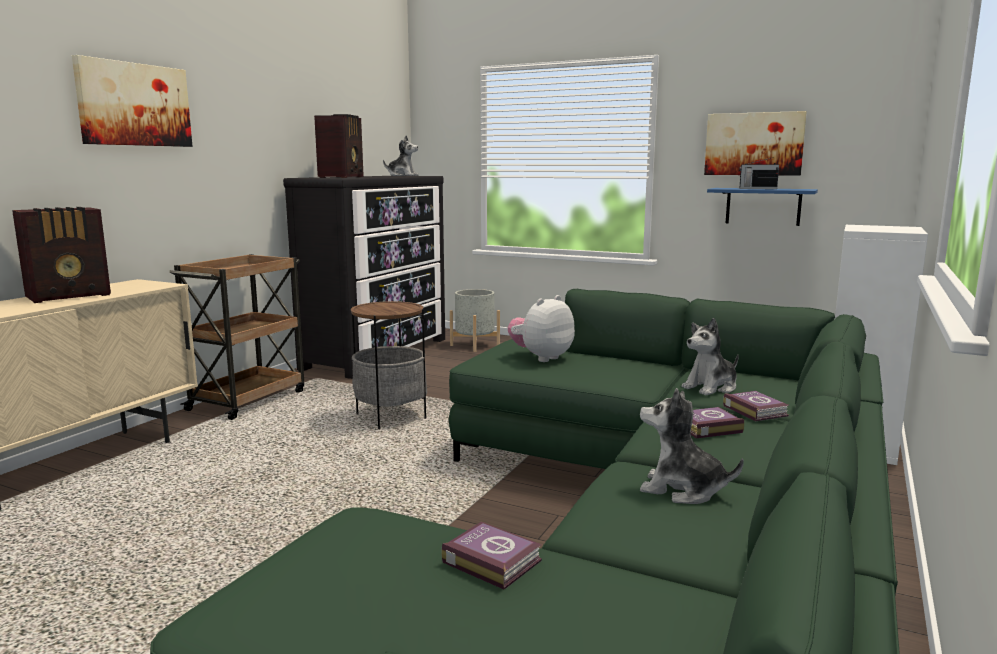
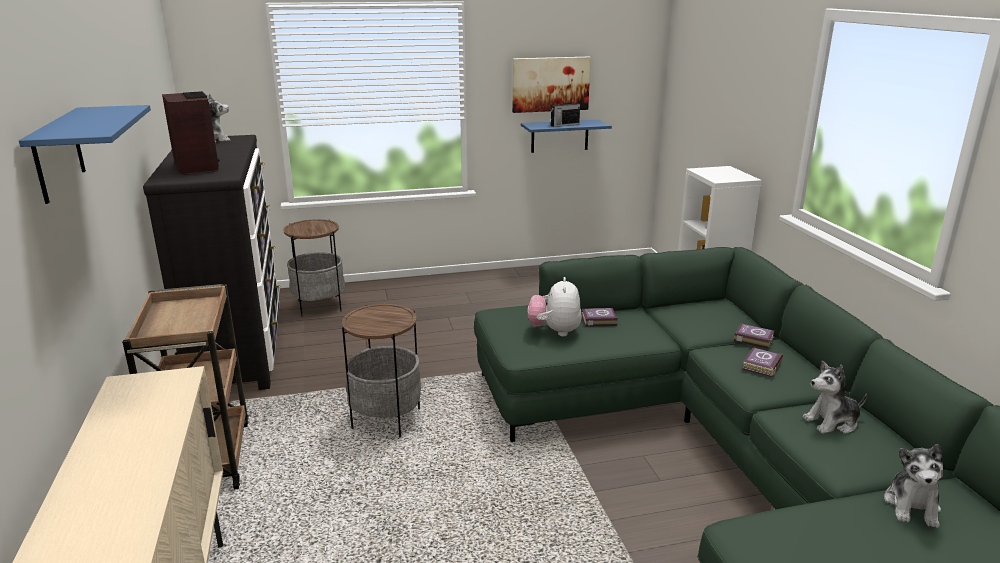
camera: 40 degrees left, 10 degrees up
radio [12,207,111,303] -> none
picture [72,55,193,147] -> blue shelf [19,105,151,204]
book [441,522,542,590] -> book moved to [582,308,618,327]
grey planter [450,289,500,352] -> side table [283,219,345,317]
plush toy [681,318,739,396] -> plush toy moved to [884,444,943,528]

